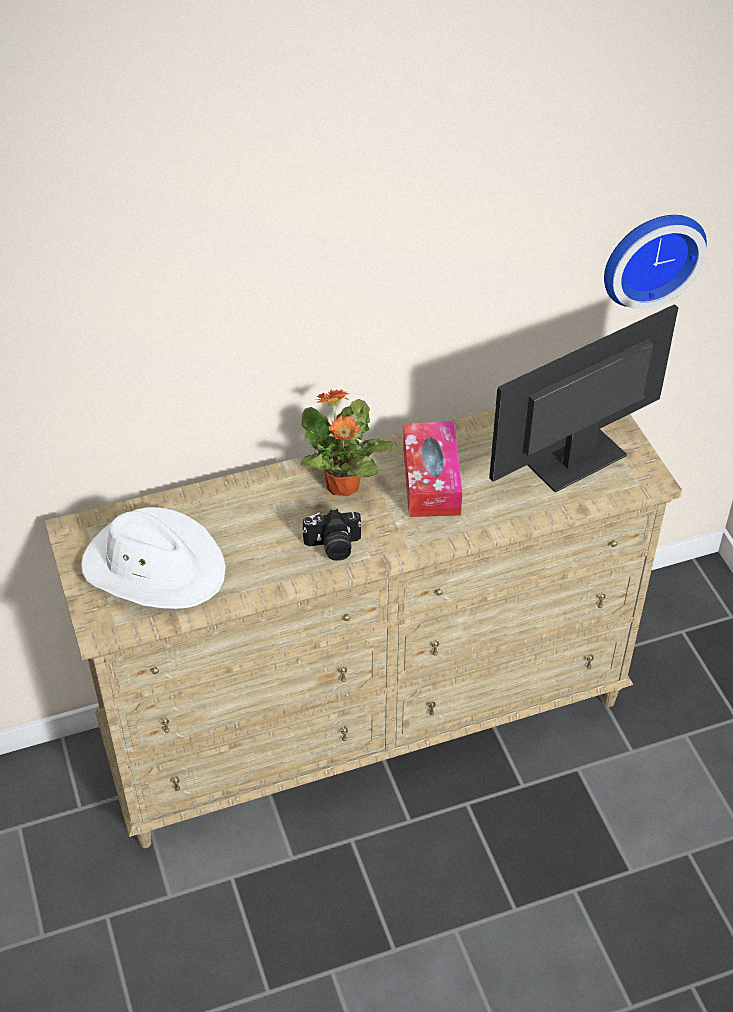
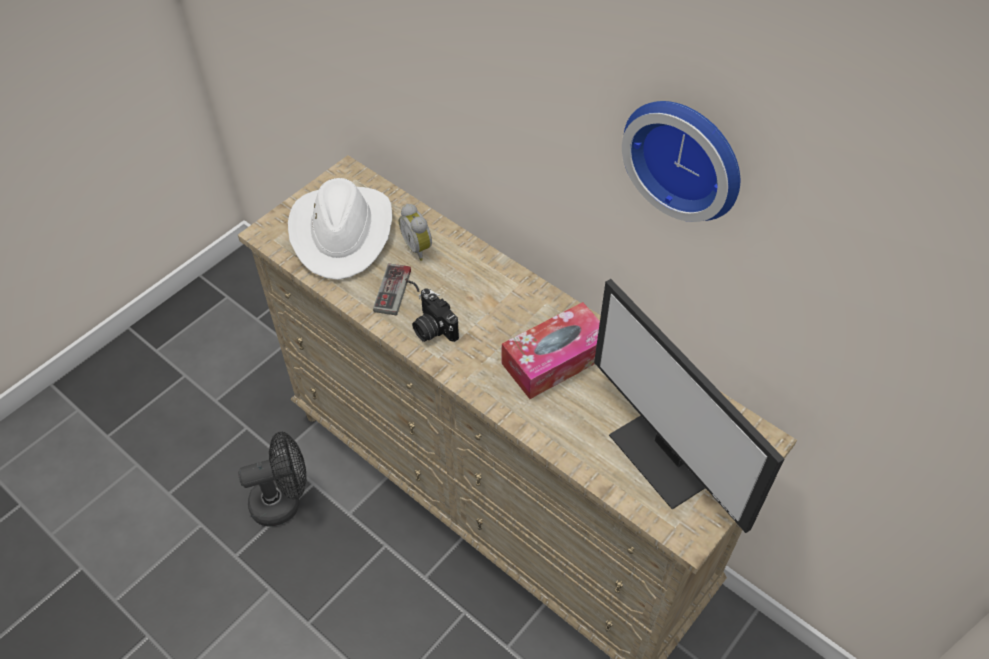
camera: 60 degrees right, 5 degrees up
potted plant [301,389,393,496] -> none
monitor [489,304,679,493] -> monitor turned 150 degrees counterclockwise [594,279,784,533]
wall clock [604,215,707,309] -> wall clock moved to [622,101,740,222]
none -> black fan [238,432,307,527]
none -> game controller [373,263,419,315]
none -> alarm clock [399,204,432,261]

